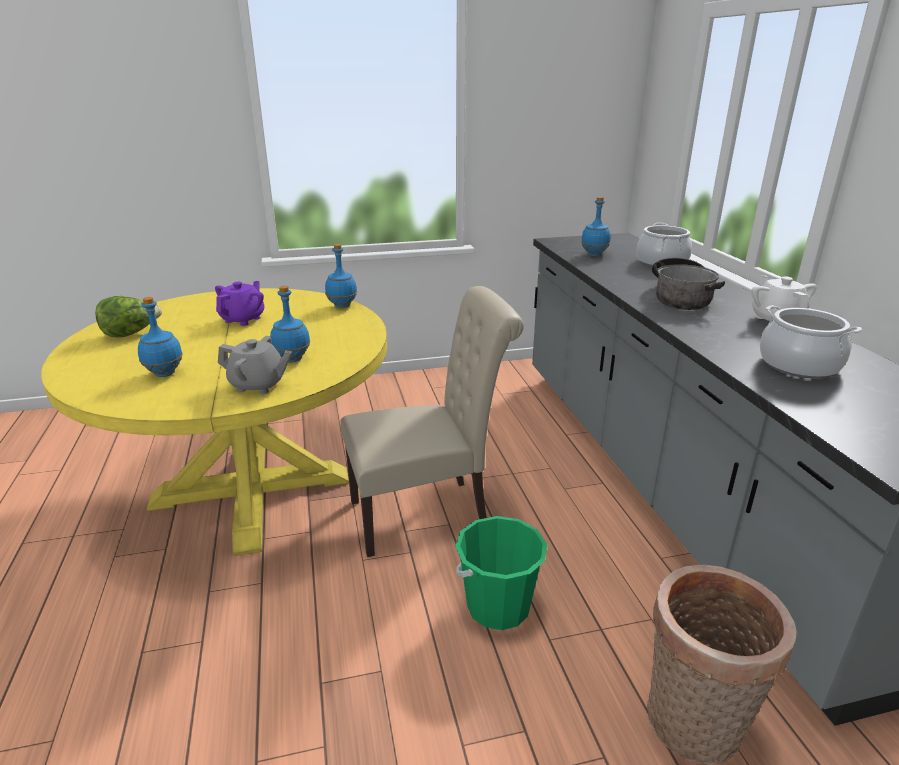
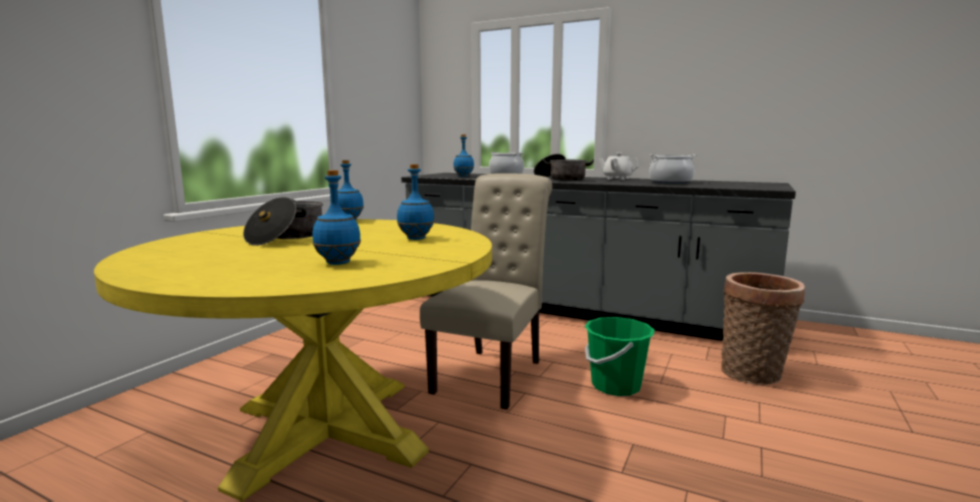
camera: 50 degrees left, 15 degrees down
lettuce [95,296,162,338] -> none
purple teapot [215,281,264,326] -> cooking pot [243,197,323,246]
grey teapot [218,336,292,394] -> none

